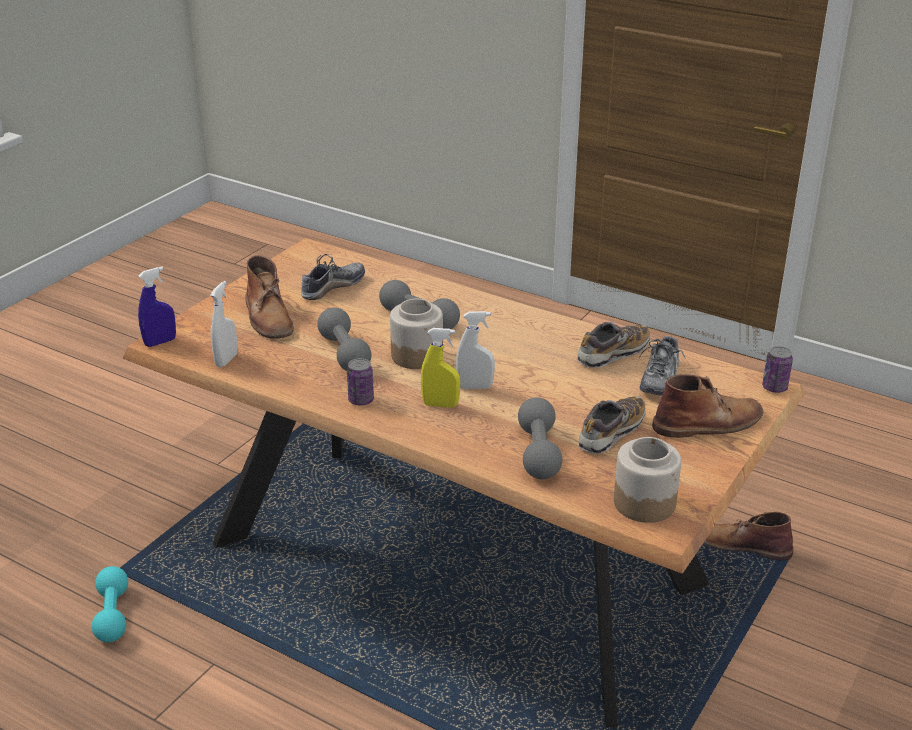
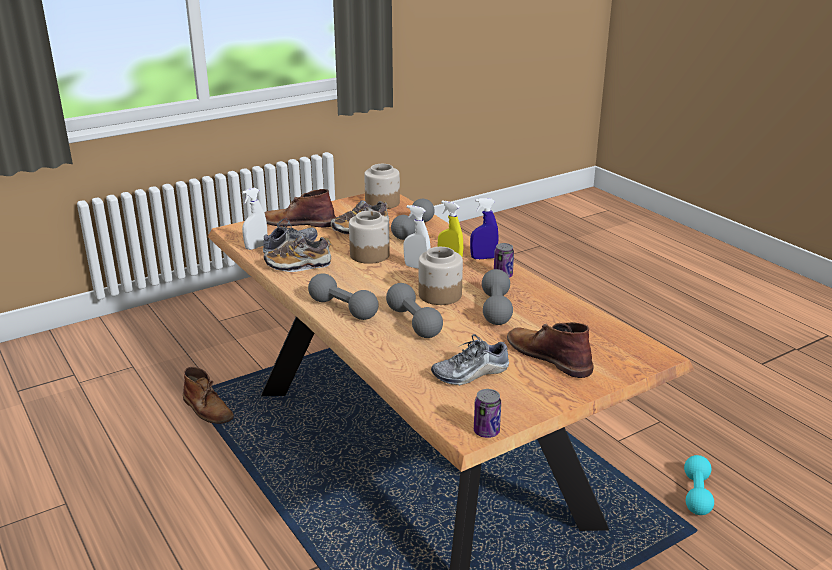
camera: 155 degrees left, 5 degrees down
blue spray bottle [138,267,176,347] -> blue spray bottle moved to [470,198,499,259]
white spray bottle [210,281,238,367] -> white spray bottle moved to [242,187,268,250]
brown boot [245,255,294,339] -> brown boot turned 45 degrees counterclockwise [507,322,594,378]
can [762,346,793,393] -> can moved to [474,389,501,438]
none -> grey dumbbell [308,273,379,320]
none -> jar [349,211,390,264]

